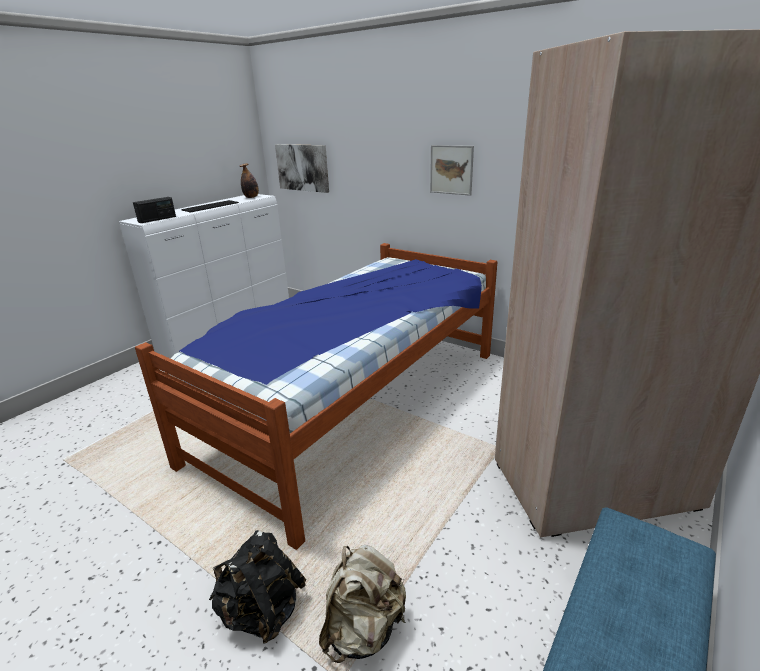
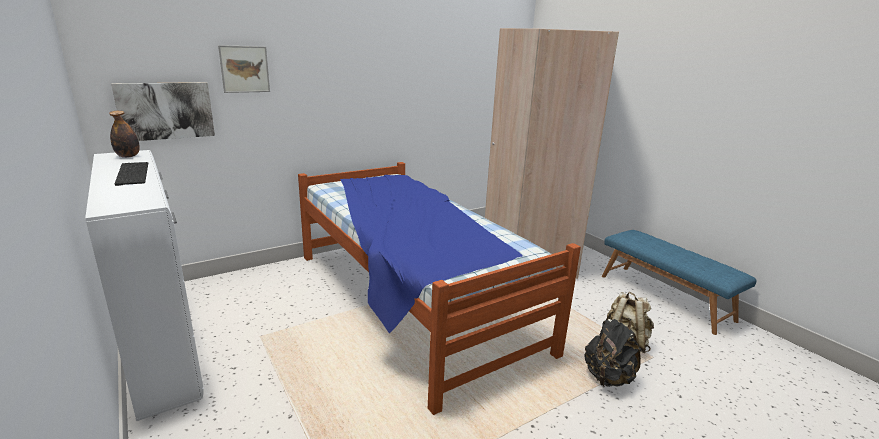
camera: 70 degrees left, 5 degrees down
radio [133,197,176,223] -> none
picture [430,145,474,196] -> picture moved to [218,45,270,93]

